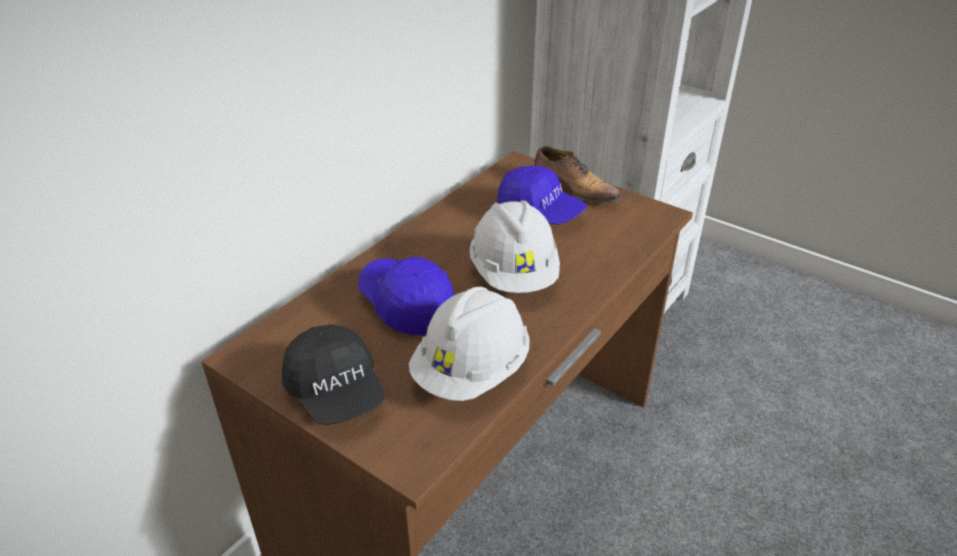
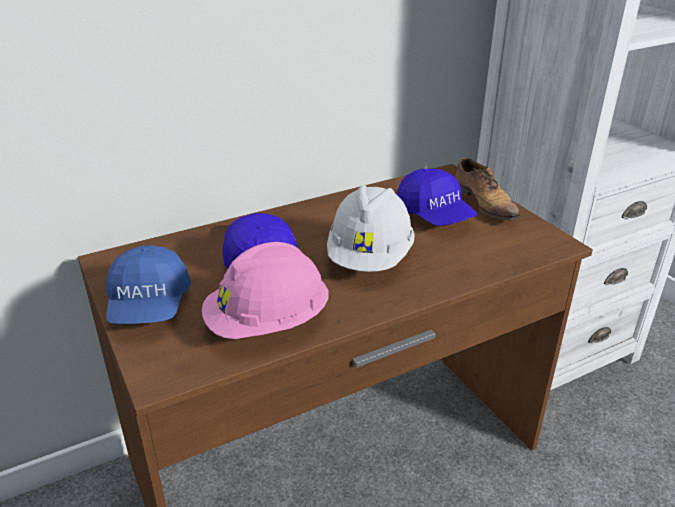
camera: 25 degrees right, 5 degrees down
black cap [282,324,385,425] -> blue cap [106,245,191,324]
white hard hat [409,287,530,401] -> pink hard hat [202,242,329,339]

